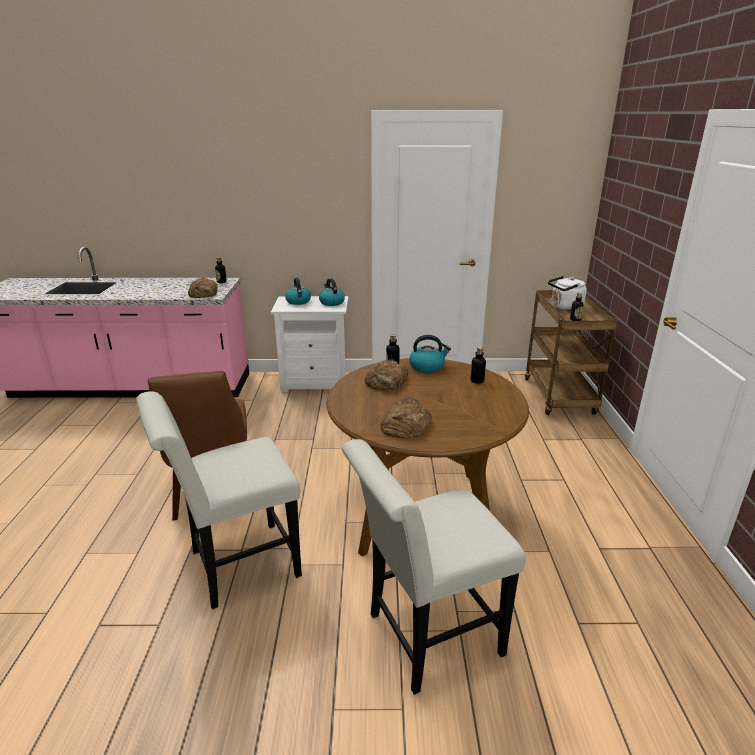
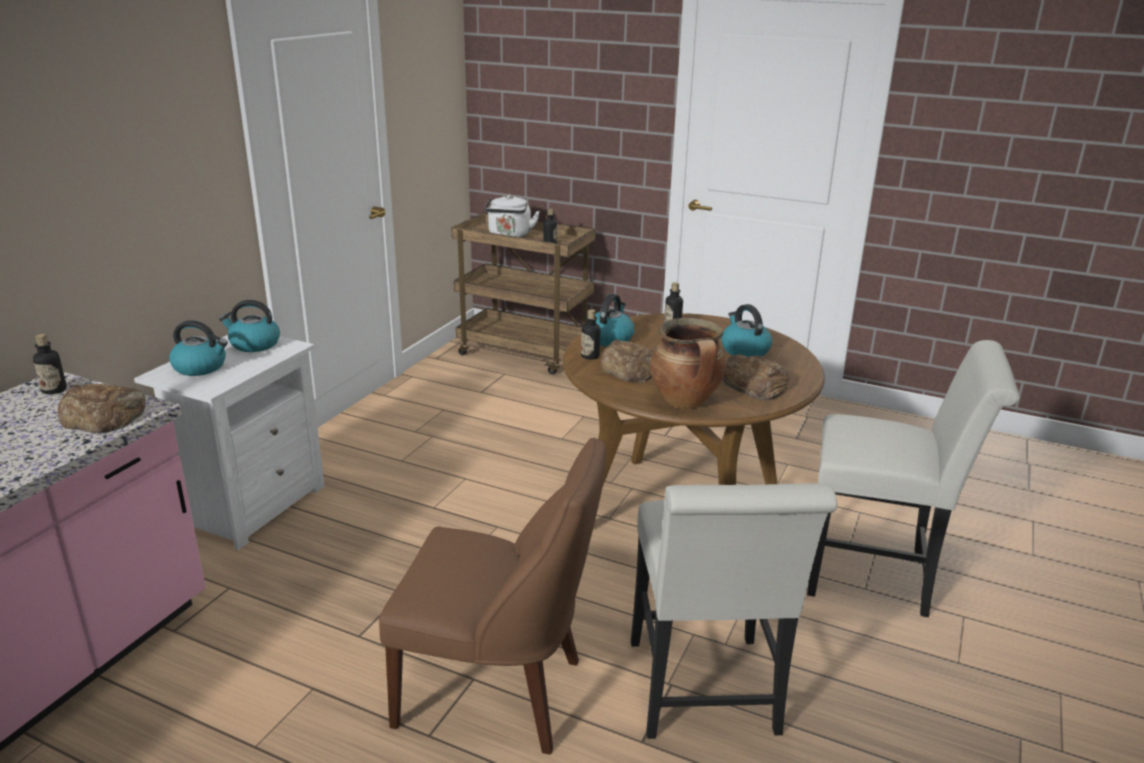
camera: 65 degrees left, 0 degrees up
white chair [342,439,526,695] -> white chair turned 75 degrees counterclockwise [807,340,1020,617]
none -> cooking pot [650,318,726,409]
none -> kettle [721,304,772,357]

